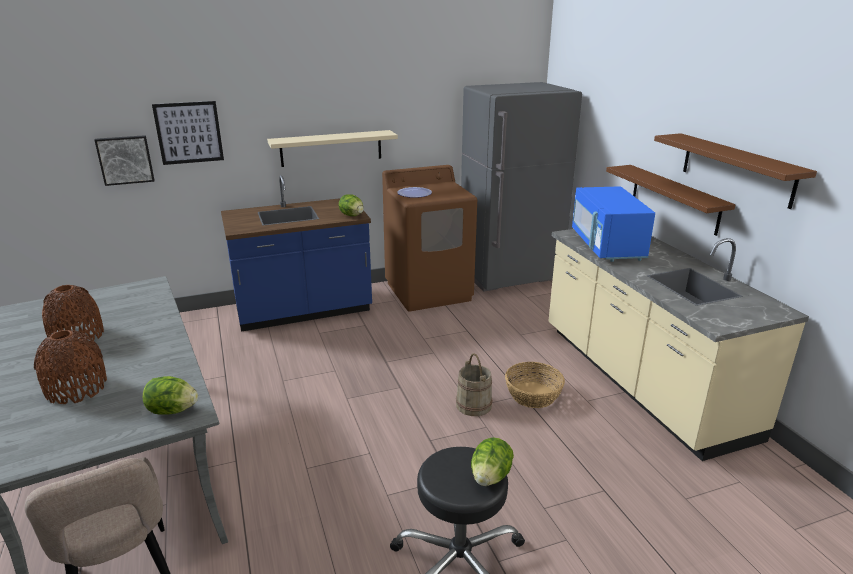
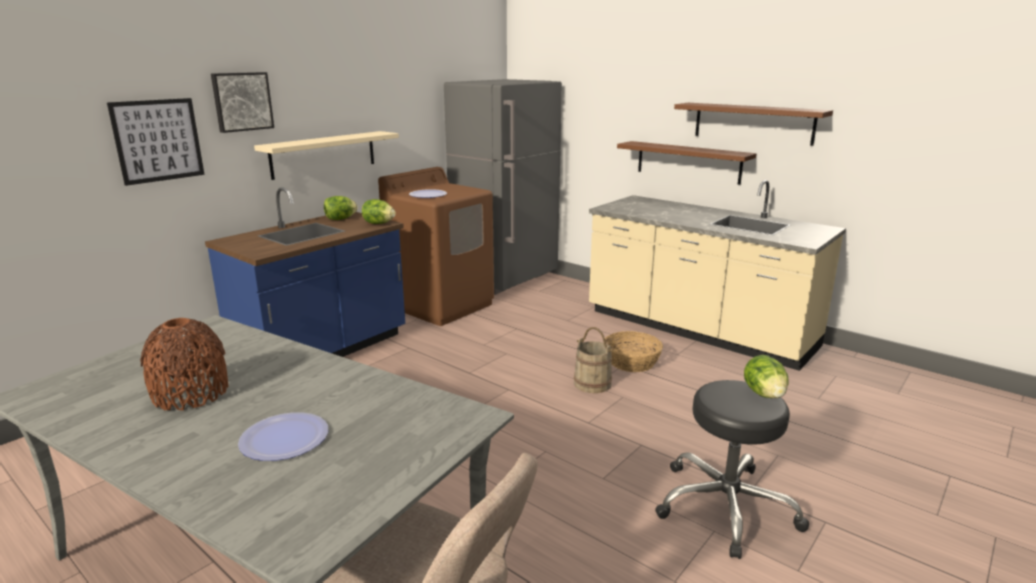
camera: 30 degrees left, 5 degrees down
brown vase [34,330,107,404] -> plate [238,412,328,461]
picture [94,135,155,186] -> picture moved to [211,72,274,133]
lettuce [142,376,198,415] -> lettuce moved to [324,196,358,220]
blue microwave [572,186,655,262] -> none

